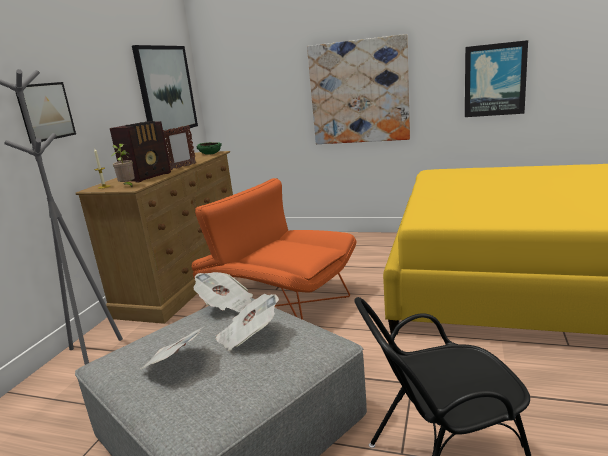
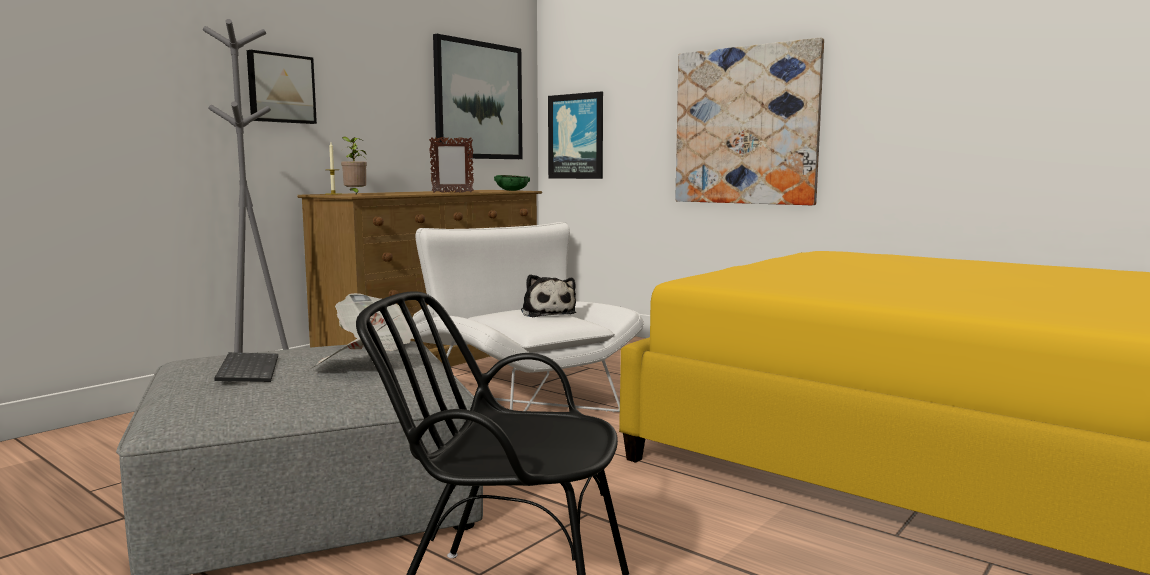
camera: 20 degrees right, 10 degrees down
radio [110,121,171,183] -> none
newspaper [139,327,203,370] -> keyboard [214,352,278,382]
orange armchair [192,178,357,320] -> white armchair [412,222,644,412]
picture [465,40,528,117] -> picture moved to [548,91,603,179]
none -> plush toy [521,274,576,317]

